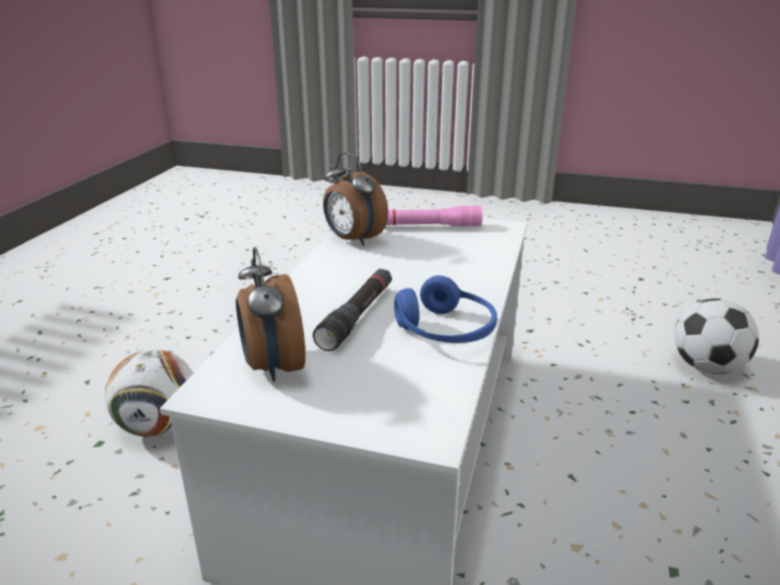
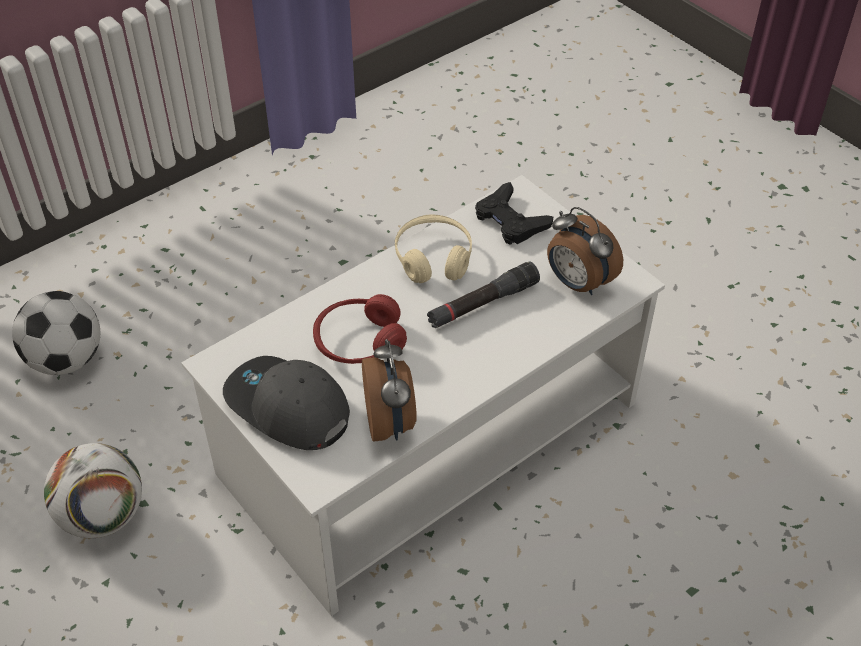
camera: 145 degrees left, 20 degrees up
football [105,350,193,437] -> football moved to [44,443,142,538]
alarm clock [236,247,306,382] -> alarm clock turned 120 degrees clockwise [547,207,623,295]
pink flashlight [386,206,483,227] -> grey cap [223,356,350,450]
blue headphones [394,275,497,343] -> beige headphones [395,214,472,283]
none -> red headphones [313,294,407,364]
none -> black game controller [475,182,553,245]

